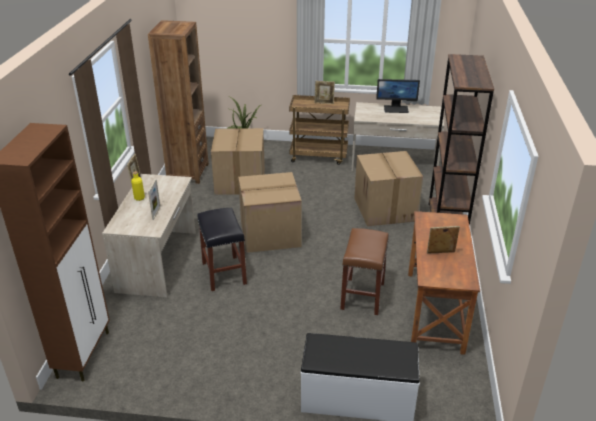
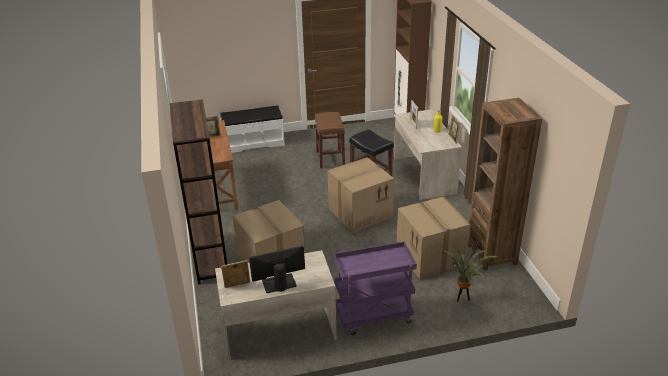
camera: 160 degrees right, 0 degrees up
brown cart [289,95,350,165] -> purple cart [334,241,417,335]
picture frame [314,81,335,104] -> picture frame moved to [221,260,250,288]
brown stool [340,228,389,315] -> brown stool moved to [315,112,345,168]

